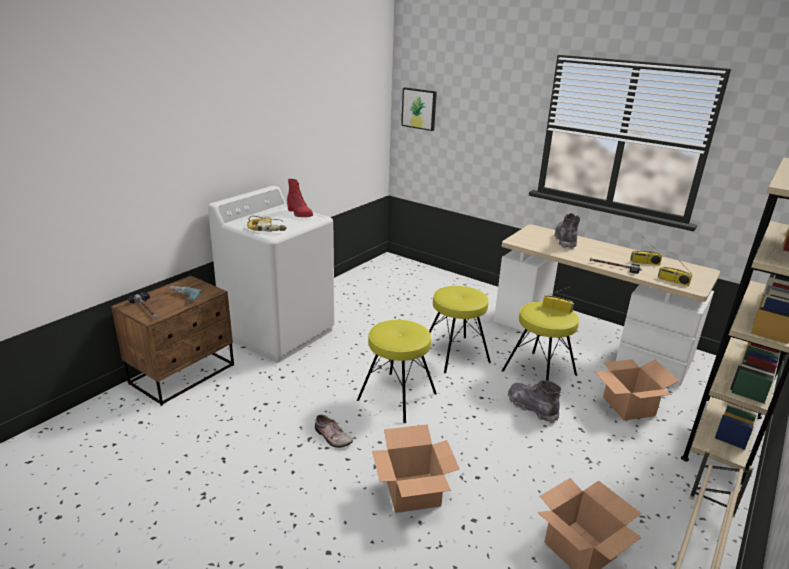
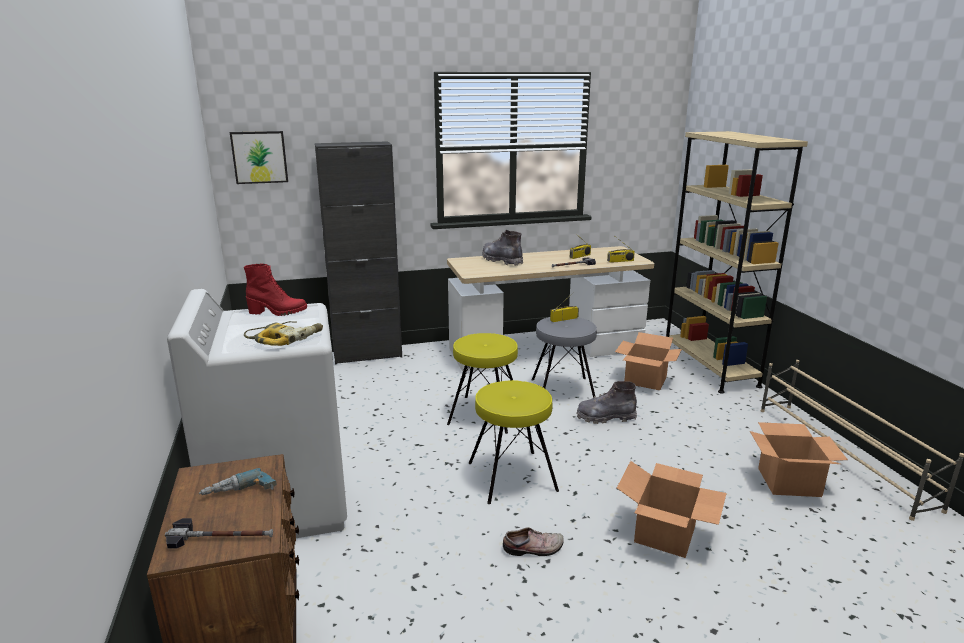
camera: 50 degrees left, 5 degrees down
yellow stool [502,301,579,381] -> grey stool [532,317,597,398]
none -> black cabinet [315,141,402,365]

